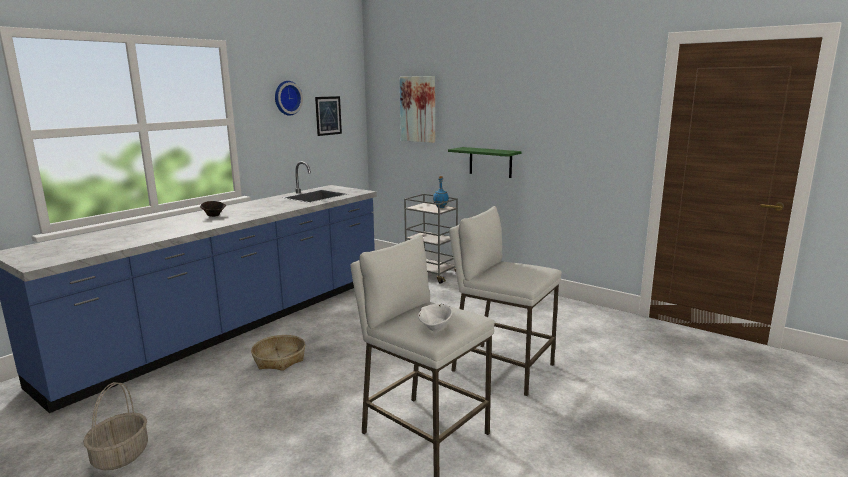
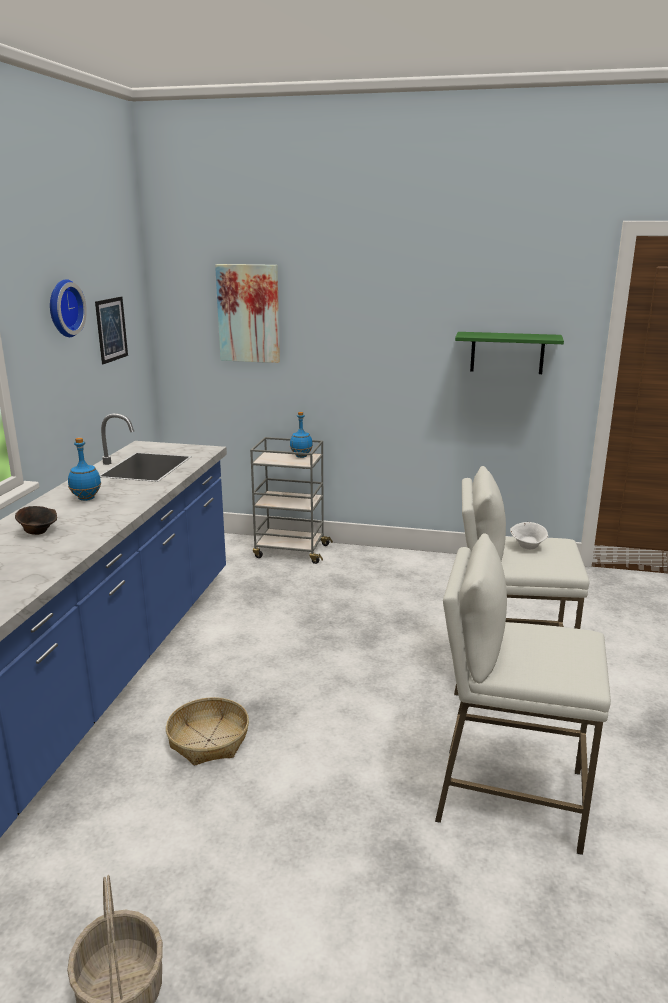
camera: 25 degrees left, 5 degrees up
white bowl [418,304,452,332] -> white bowl moved to [510,522,549,550]
green shelf [448,147,522,178] -> green shelf moved to [455,332,564,374]
none -> blue bottle [68,438,101,501]

